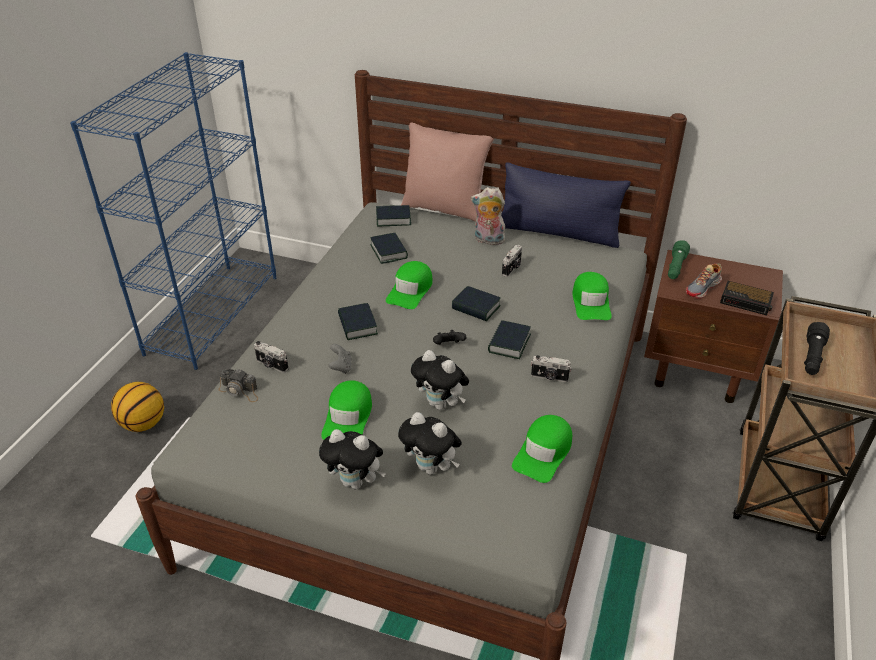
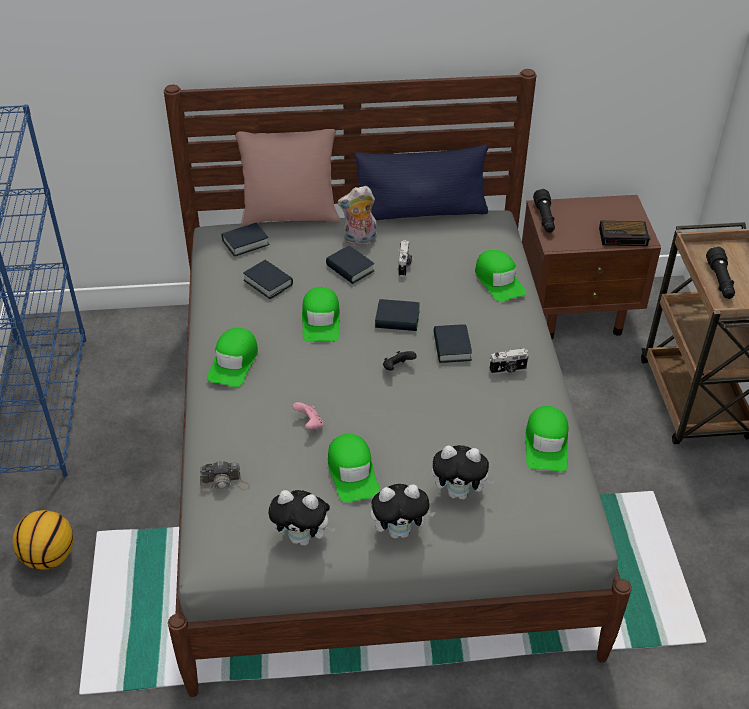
camera: 25 degrees left, 5 degrees up
camera [254,341,289,373] -> none
grey game controller [329,344,352,374] -> pink game controller [292,402,324,430]
book [338,303,378,340] -> book moved to [326,246,375,284]
plush toy [411,350,469,410] -> plush toy moved to [268,490,336,546]
green flashlight [668,240,690,279] -> black flashlight [533,189,555,233]
shoe [686,264,722,299] -> none
none -> green cap [207,328,258,387]

